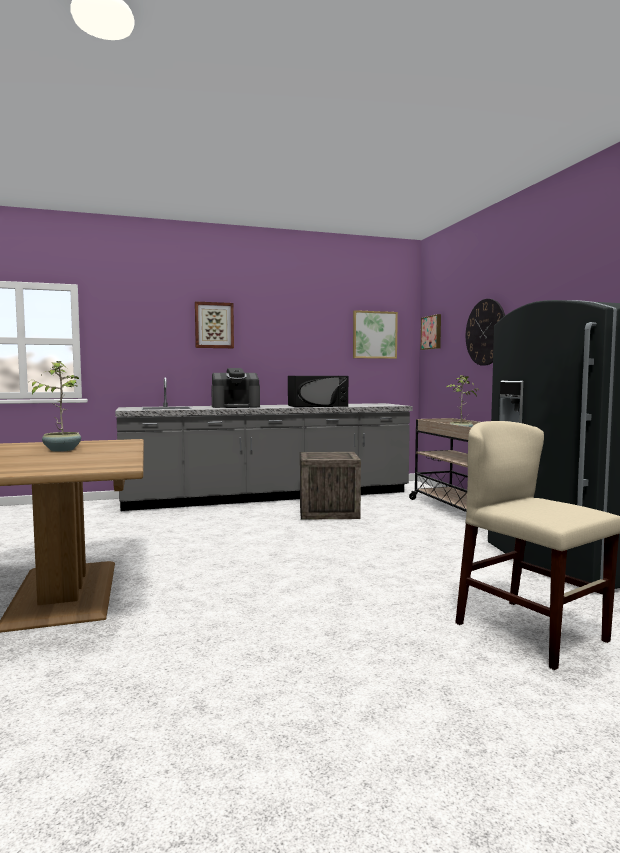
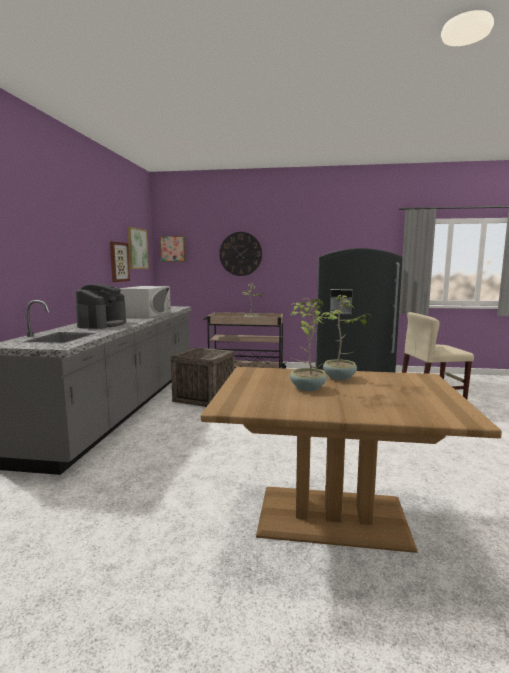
camera: 65 degrees left, 5 degrees up
picture [195,301,234,348] -> picture moved to [110,241,130,282]
black microwave [288,376,348,407] -> white microwave [119,286,171,318]
none -> potted plant [321,295,372,380]

